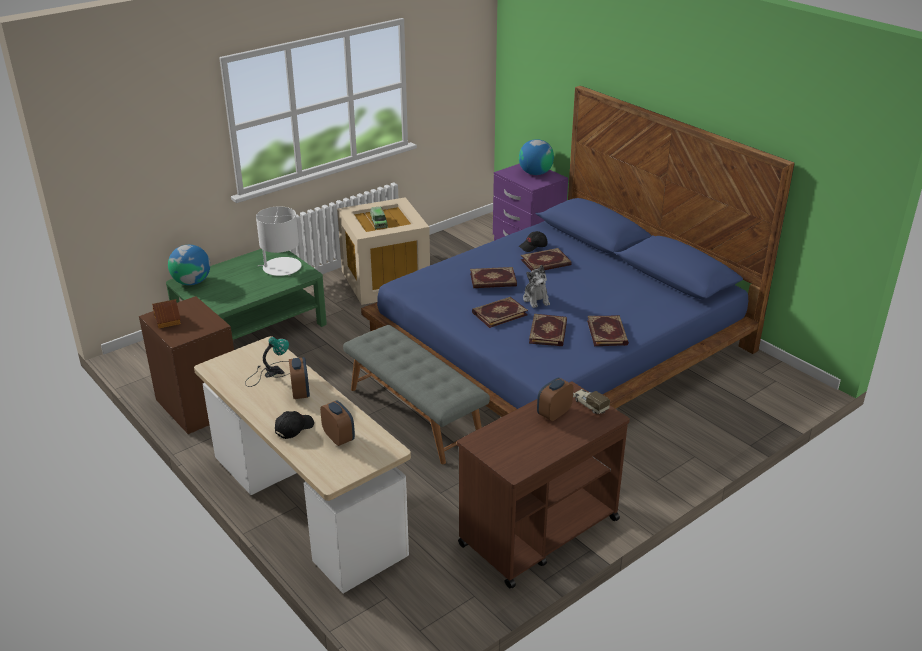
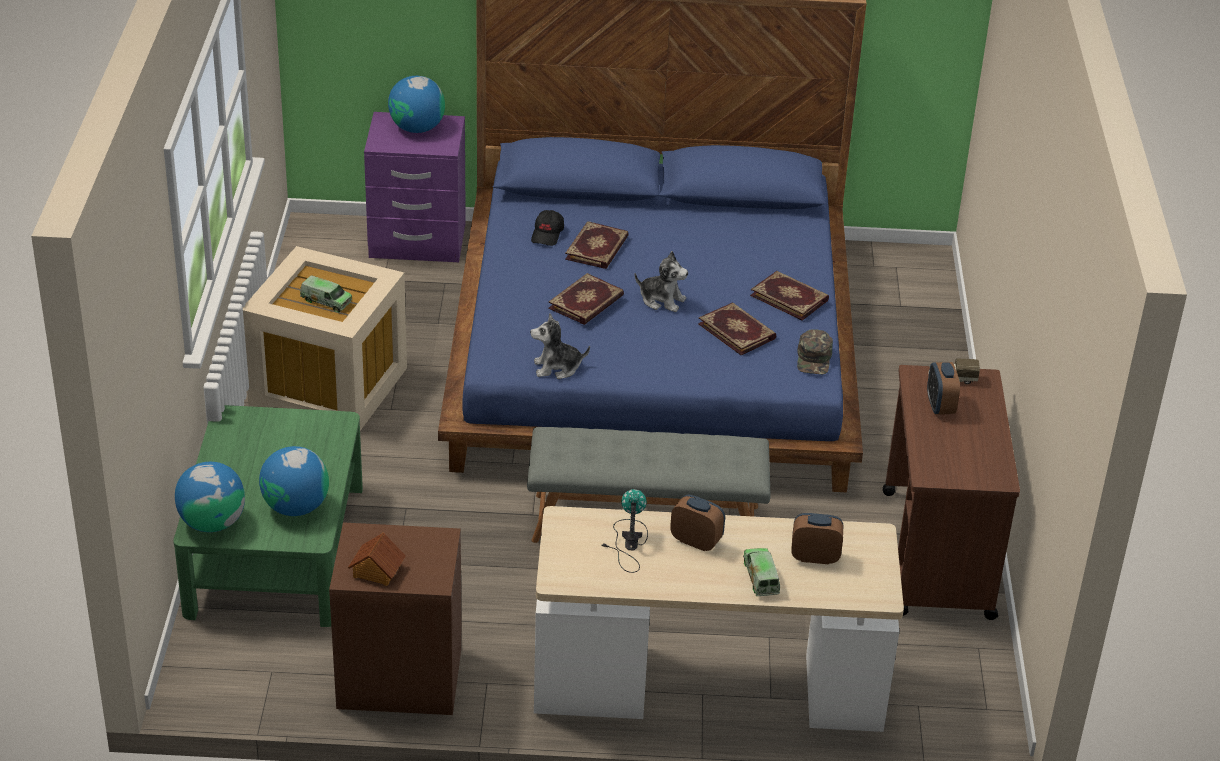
camera: 50 degrees left, 5 degrees up
white table lamp [256,207,302,276] -> none
black cap [275,411,314,439] -> toy truck [743,548,780,596]
book [472,297,528,328] -> none
none -> globe [259,446,329,516]
none -> plush toy [530,313,590,379]
none -> green cap [797,329,833,374]

